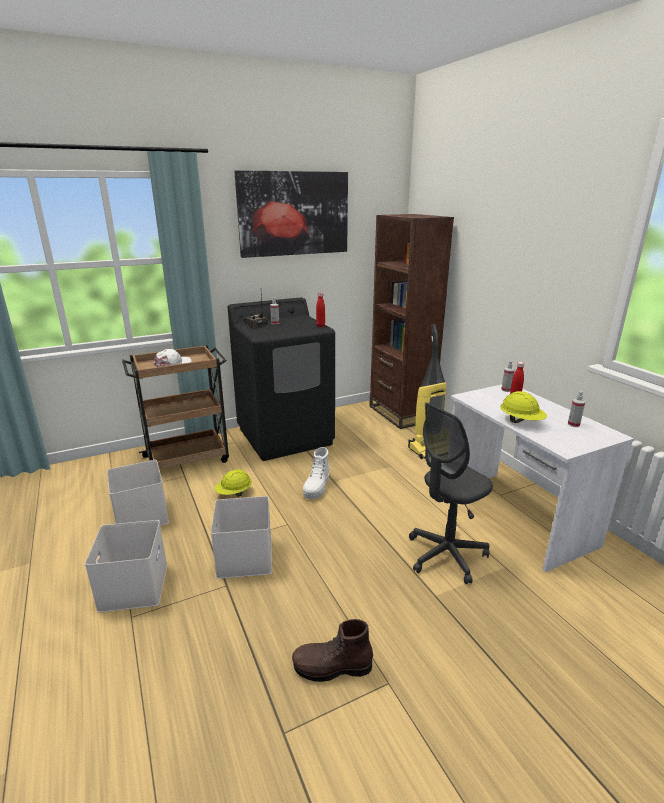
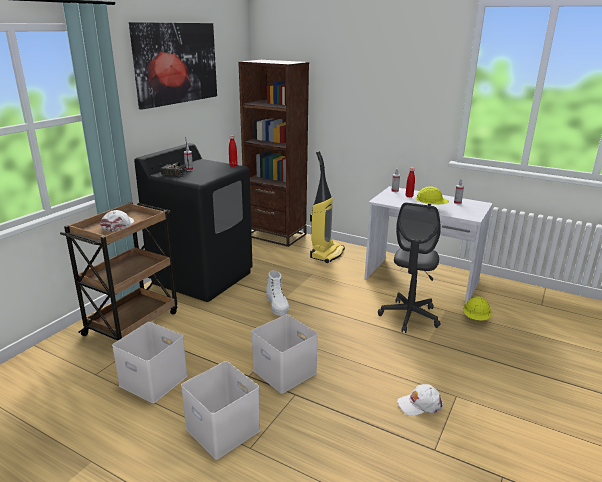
camera: 35 degrees left, 0 degrees up
yellow hard hat [215,469,252,497] -> yellow hard hat moved to [463,296,492,321]
brown boot [292,619,373,682] -> white cap [397,384,444,416]

